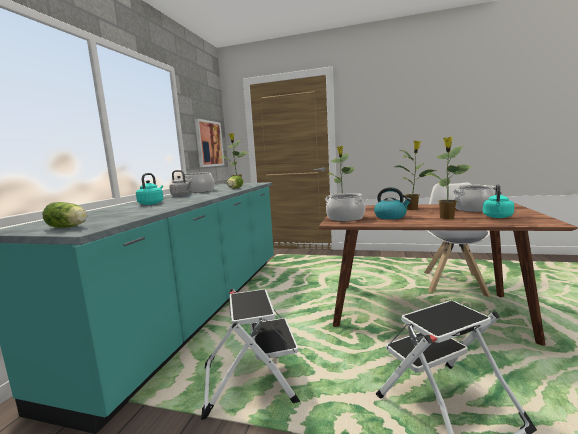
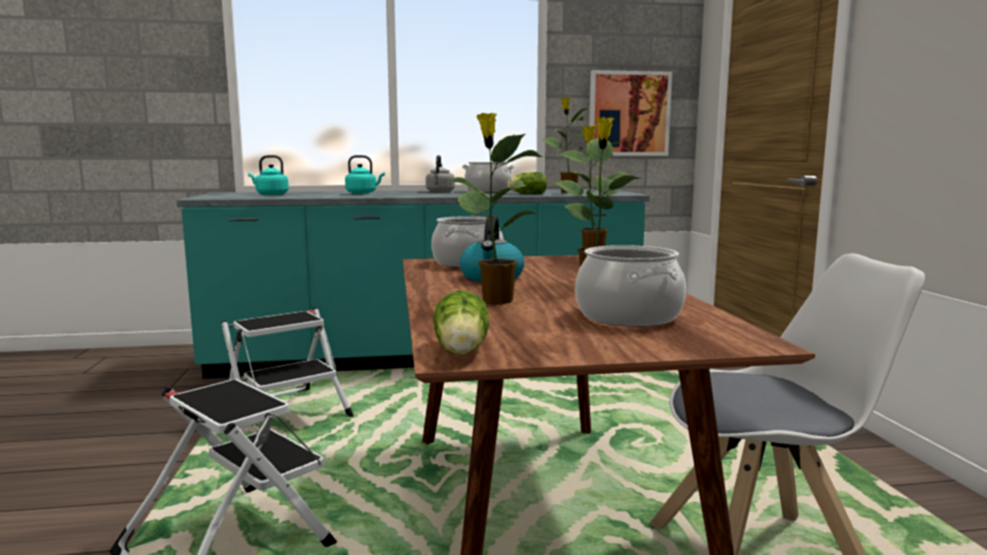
camera: 65 degrees right, 0 degrees up
lettuce [42,202,87,228] -> lettuce moved to [433,291,489,355]
turquoise kettle [483,184,514,218] -> turquoise kettle moved to [248,155,289,195]

